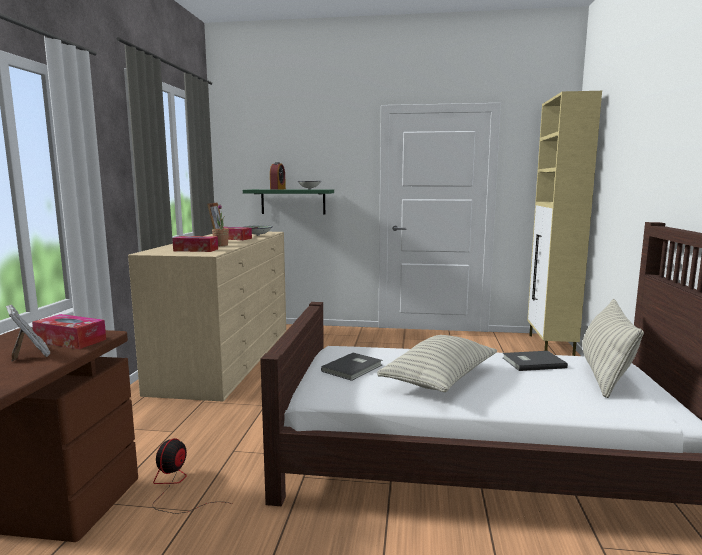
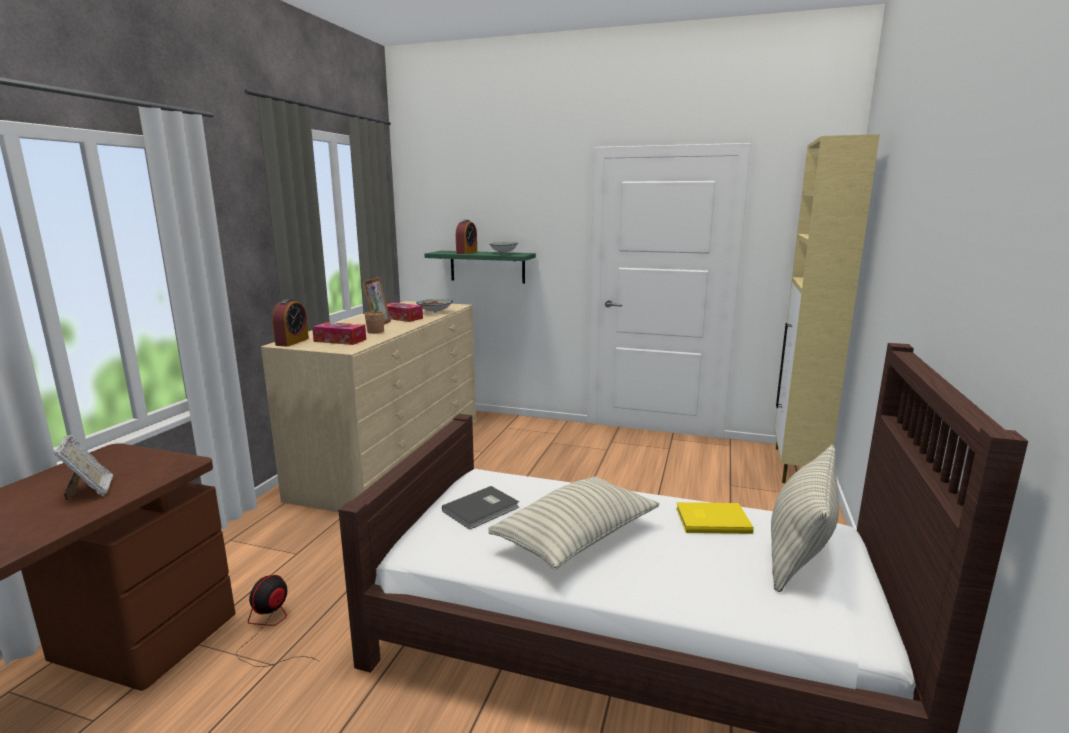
camera: 10 degrees right, 5 degrees up
tissue box [32,314,106,349] -> none
grey book [503,351,568,371] -> yellow book [676,502,754,534]
none -> alarm clock [272,299,309,347]

